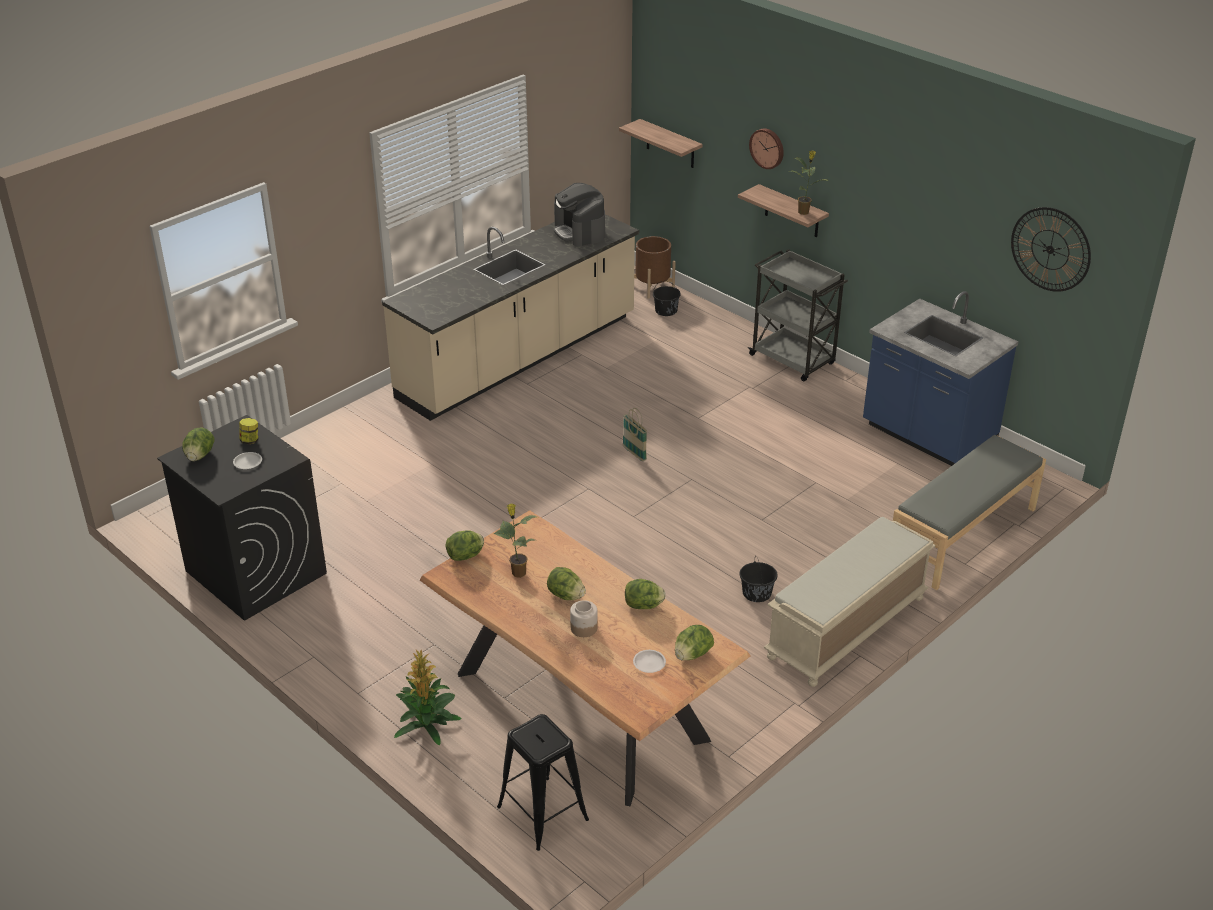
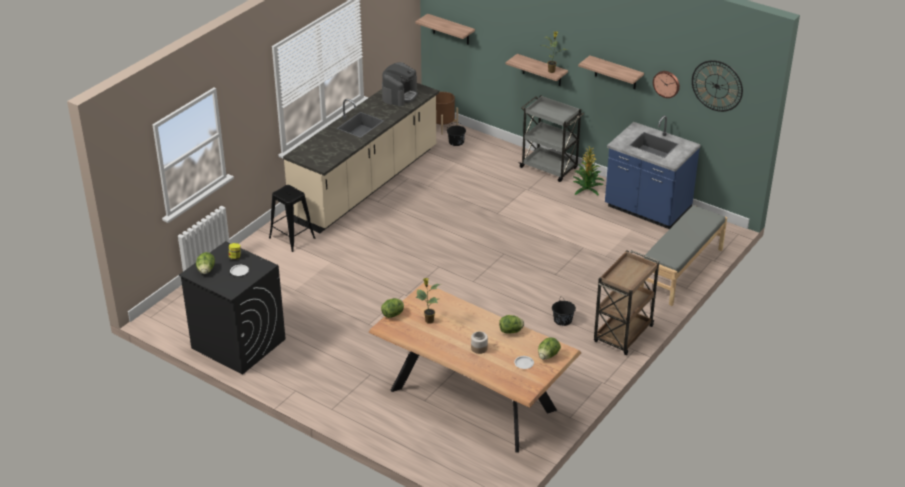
camera: 10 degrees left, 0 degrees up
potted plant [394,650,461,746] -> potted plant moved to [572,146,604,196]
black stool [497,714,589,851] -> black stool moved to [269,185,315,252]
lettuce [547,567,586,600] -> none
coffee machine [553,183,605,247] -> coffee machine turned 120 degrees counterclockwise [382,62,418,106]
basket [623,408,647,461] -> none
wall clock [749,128,784,169] -> wall clock moved to [653,71,680,98]
beige bench [764,517,936,687] -> brown cart [594,250,659,355]
none -> shelf [578,55,644,89]

